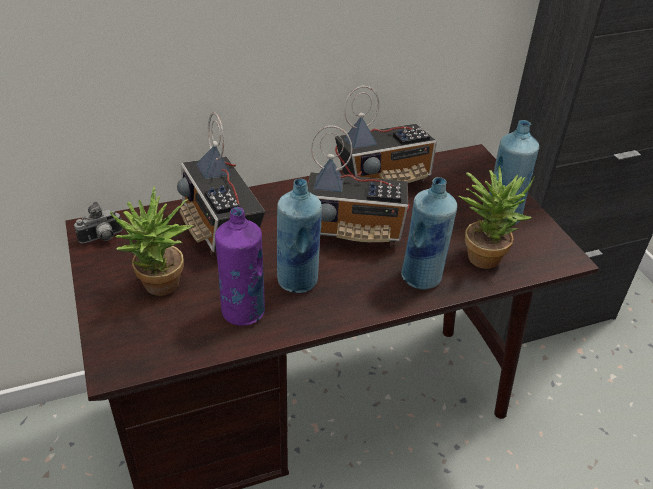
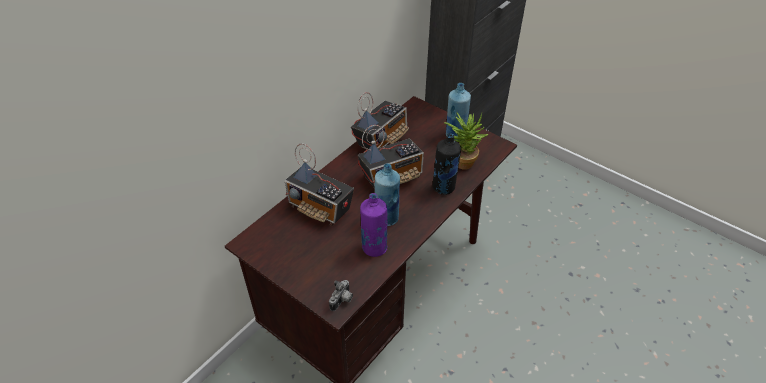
camera: 30 degrees left, 5 degrees up
camera [74,202,123,243] -> camera moved to [329,280,353,311]
potted plant [110,187,194,296] -> none
blue bottle [401,177,457,290] -> black bottle [433,133,461,195]

